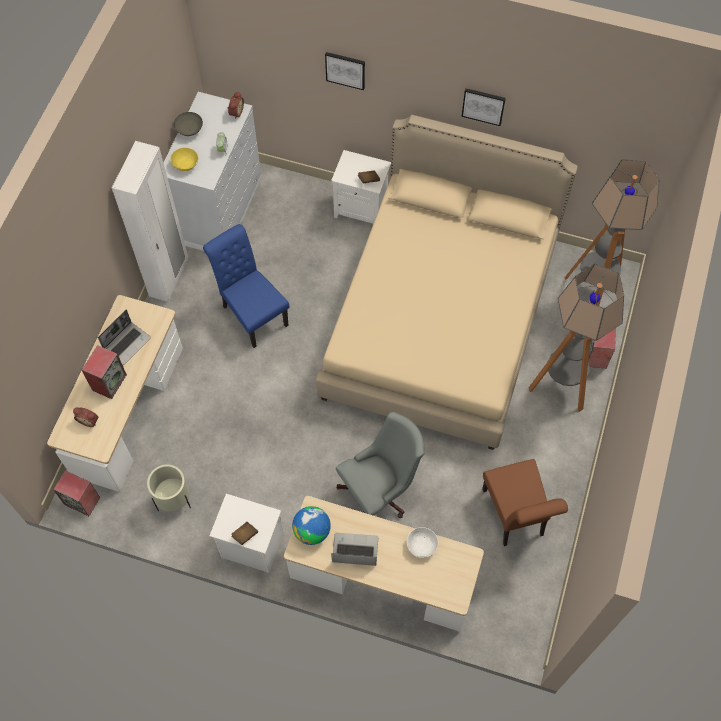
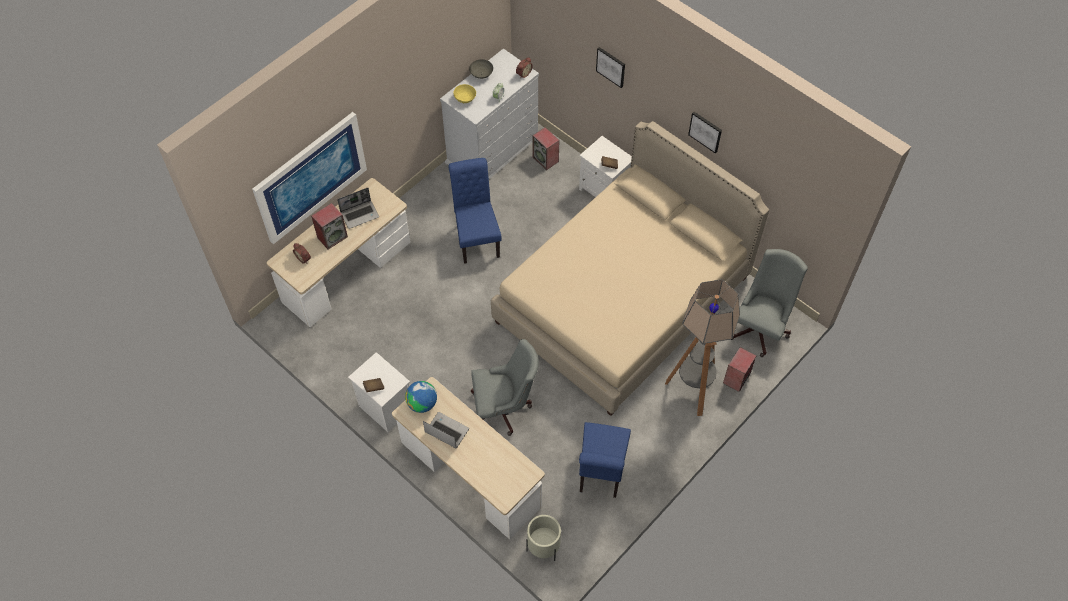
camera: 25 degrees right, 5 degrees down
speaker [53,471,100,516] -> speaker moved to [532,127,560,170]
white wardrobe [112,141,188,302] -> none
beige planter [147,464,191,512] -> beige planter moved to [526,515,561,561]
white bowl [407,527,438,558] -> none
brown chair [482,459,568,546] -> blue chair [579,422,631,498]
floor lamp [564,160,659,306] -> grey office chair [731,249,808,357]
none -> picture [252,112,367,244]

